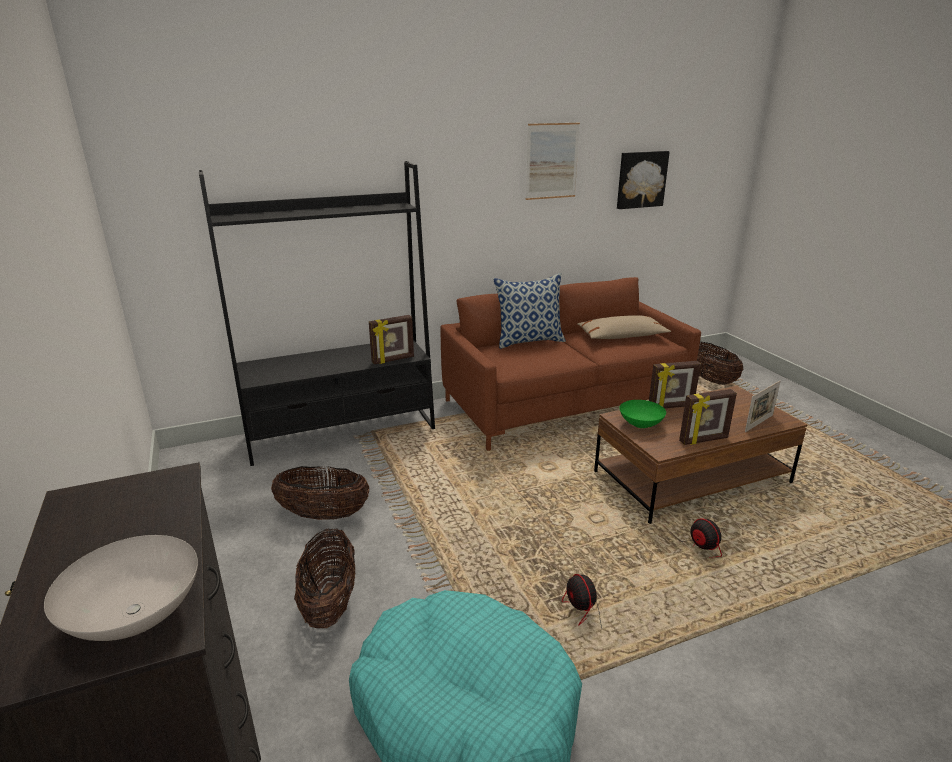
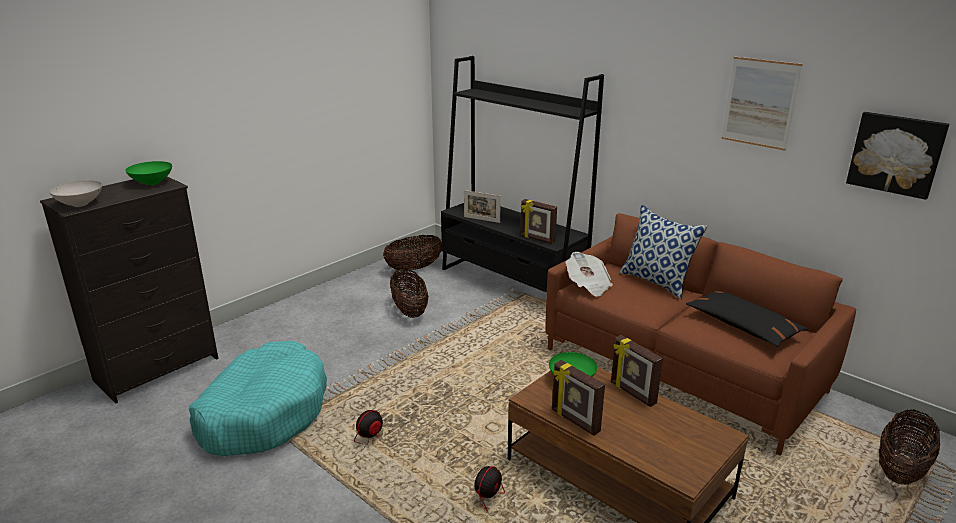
camera: 65 degrees right, 0 degrees up
basket [294,528,355,628] -> basket moved to [383,235,442,270]
beige pillow [577,315,671,339] -> black pillow [686,290,807,347]
picture frame [745,381,781,432] -> picture frame moved to [464,190,501,223]
none -> green bowl [125,161,172,185]
none -> newspaper [566,252,613,297]

